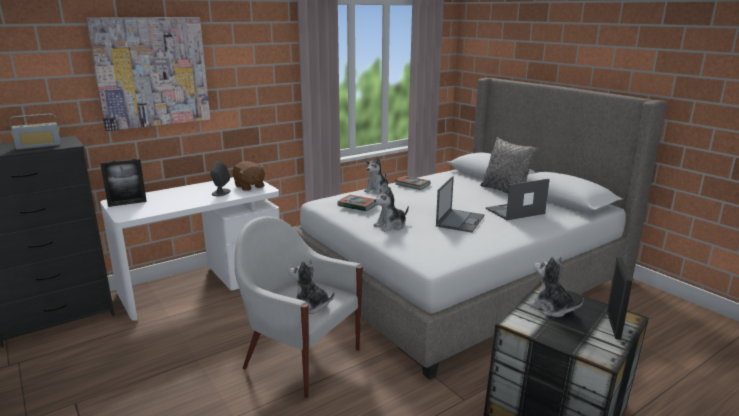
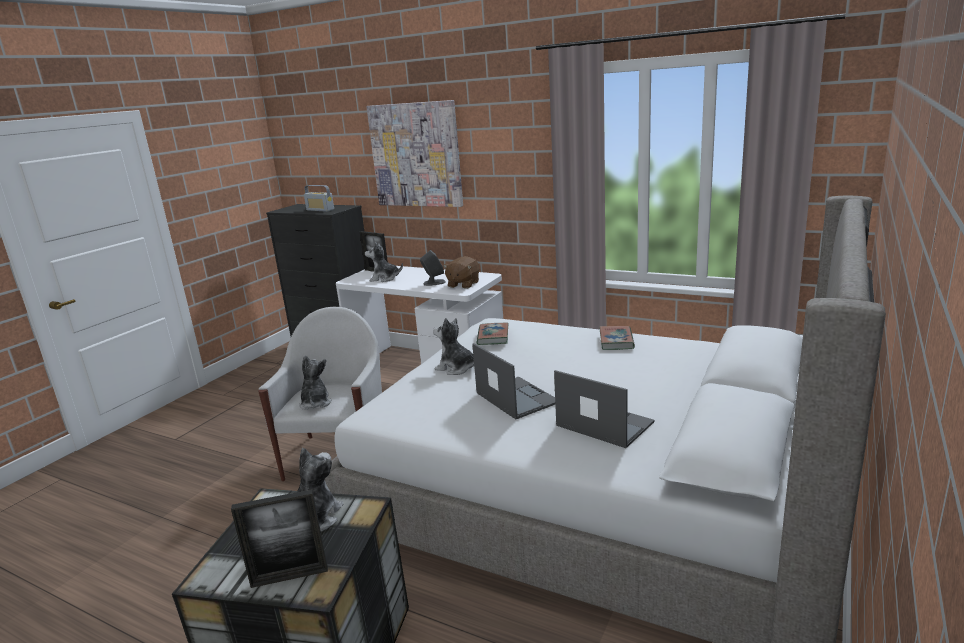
camera: 65 degrees right, 0 degrees up
plush toy [364,156,388,194] -> plush toy moved to [365,242,403,282]
laptop [436,176,485,233] -> laptop turned 120 degrees counterclockwise [472,343,555,419]
grey pillow [480,137,538,193] -> none

